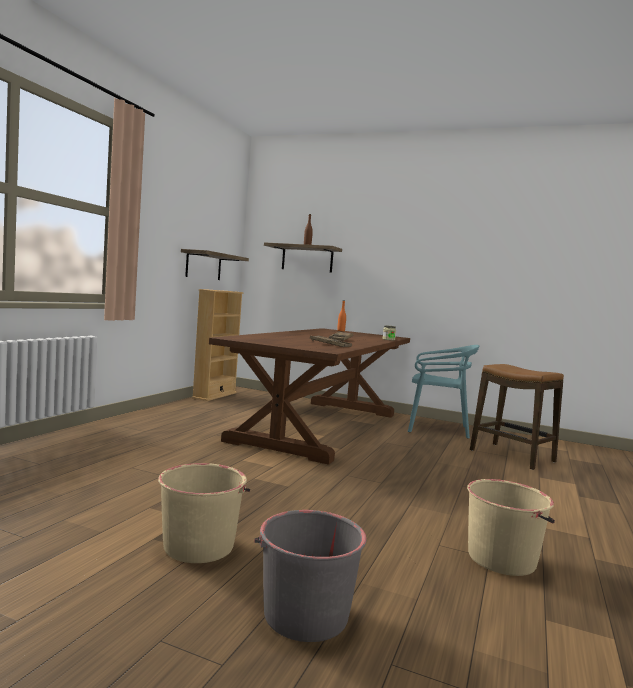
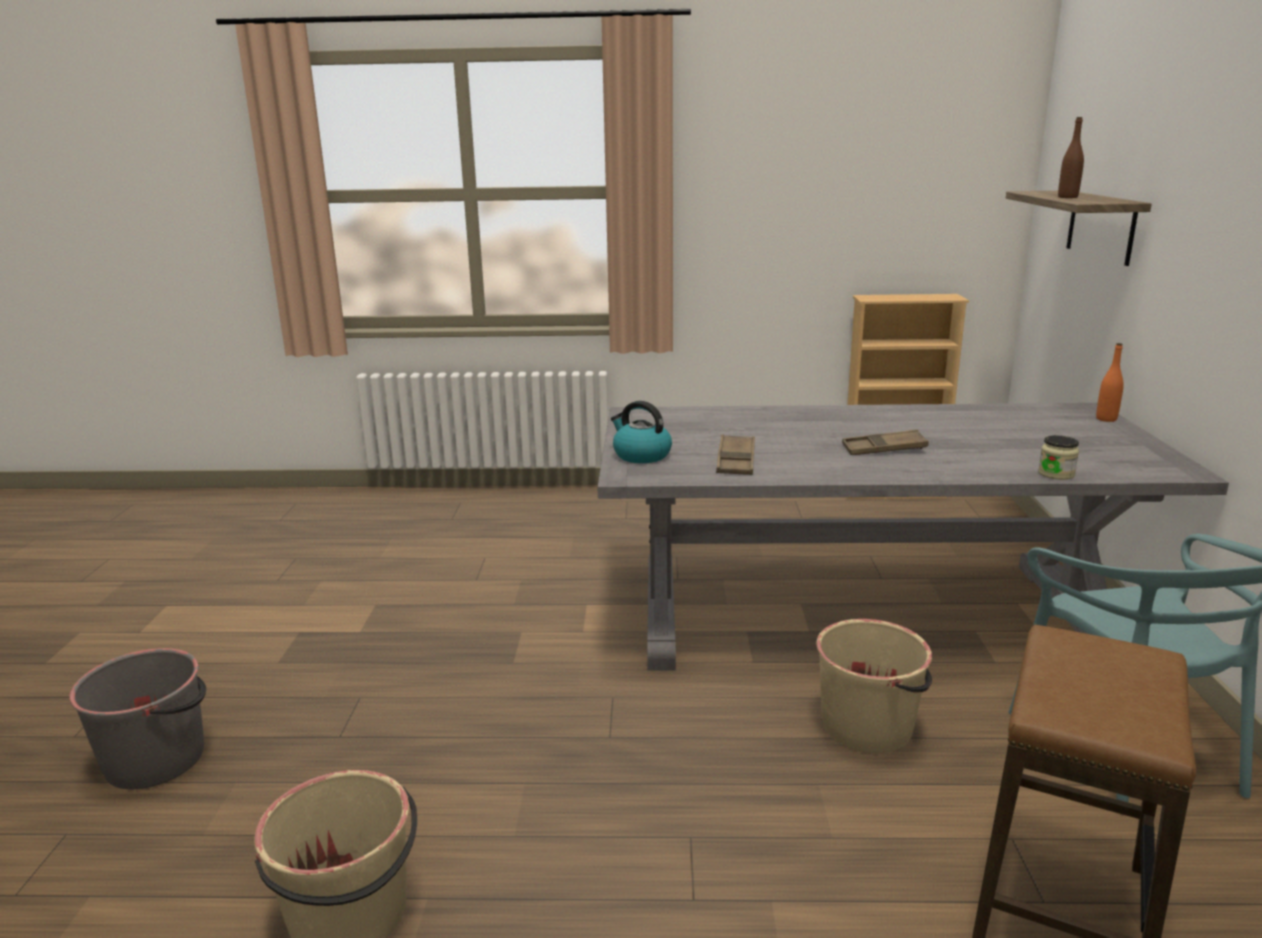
camera: 70 degrees right, 15 degrees up
beige bucket [158,463,250,563] -> beige bucket moved to [816,619,932,753]
shelf [181,249,249,280] -> none
brown dining table [209,328,410,465] -> grey dining table [598,403,1229,670]
none -> kettle [611,401,672,463]

